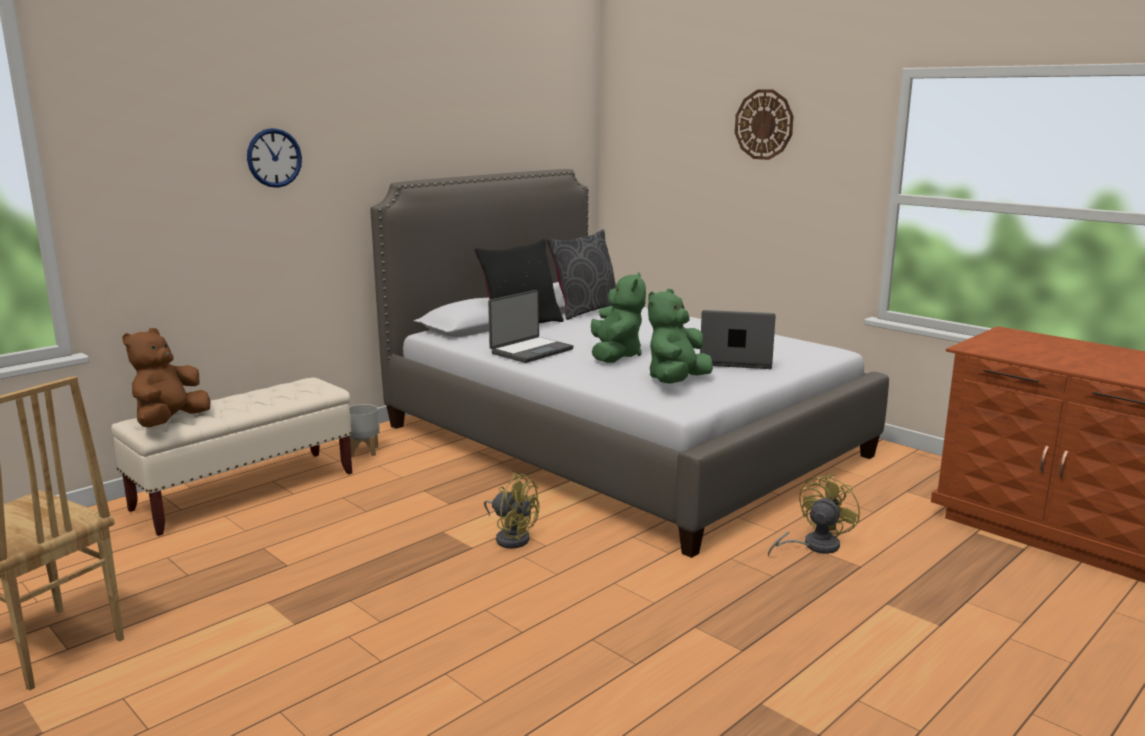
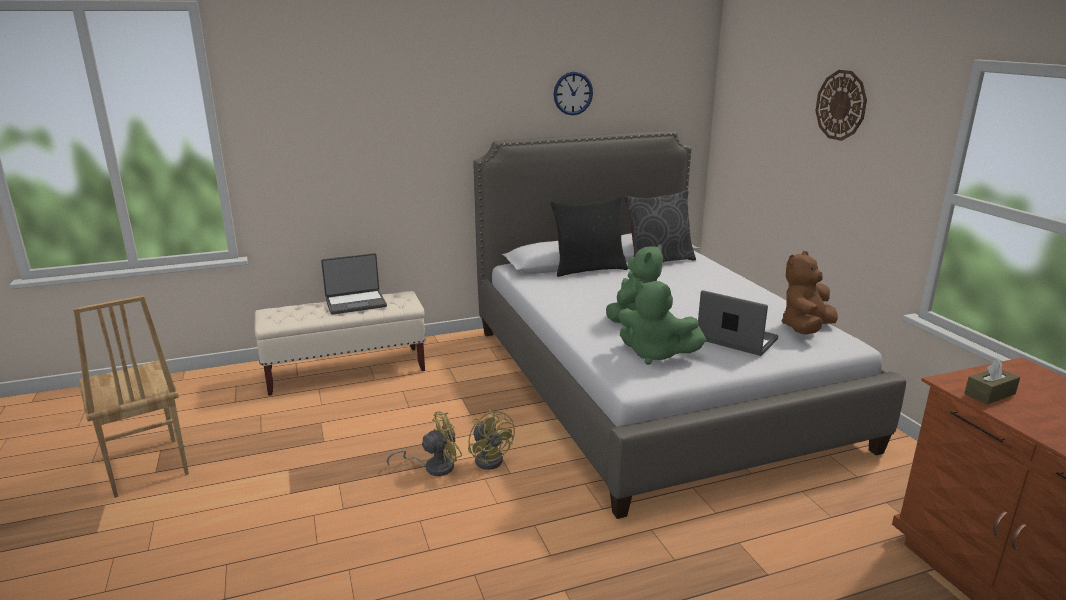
camera: 25 degrees right, 5 degrees up
brown plush toy [122,328,211,427] -> brown plush toy moved to [781,251,838,335]
wall clock [247,128,302,188] -> wall clock moved to [554,72,593,115]
grey planter [349,404,380,457] -> none
laptop [488,290,573,363] -> laptop moved to [321,253,387,315]
green plush toy [648,289,713,384] -> green plush toy turned 120 degrees counterclockwise [618,281,706,365]
yellow fan [768,474,860,557] -> yellow fan moved to [387,412,462,476]
none -> brown tissue box [964,359,1020,405]

